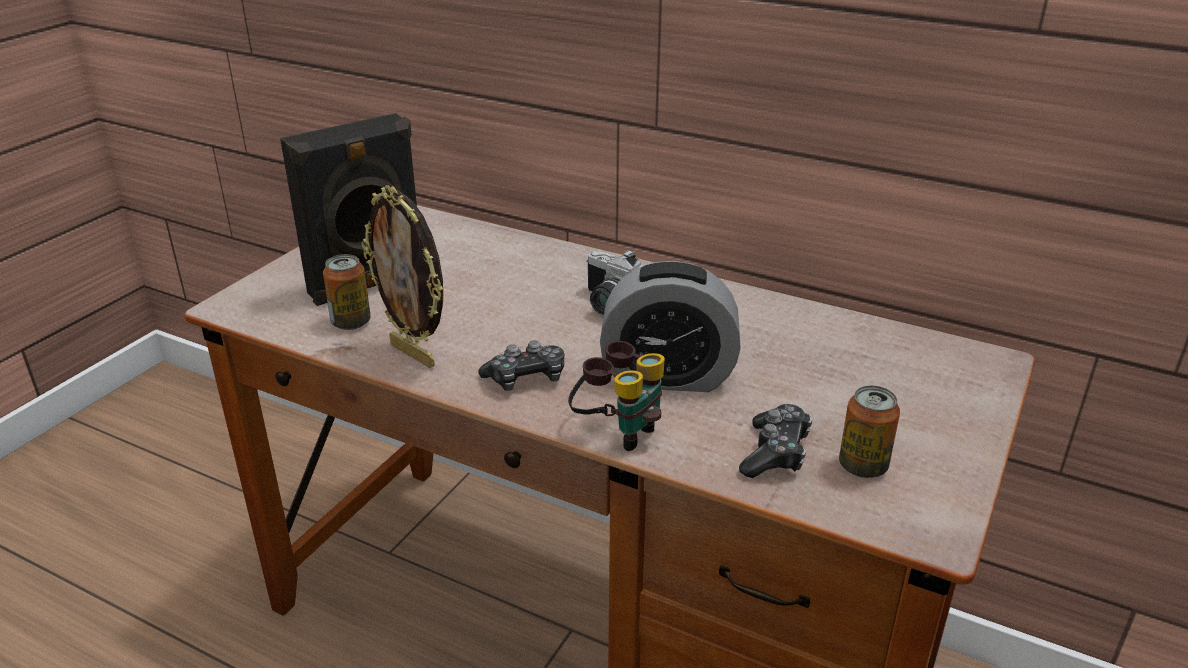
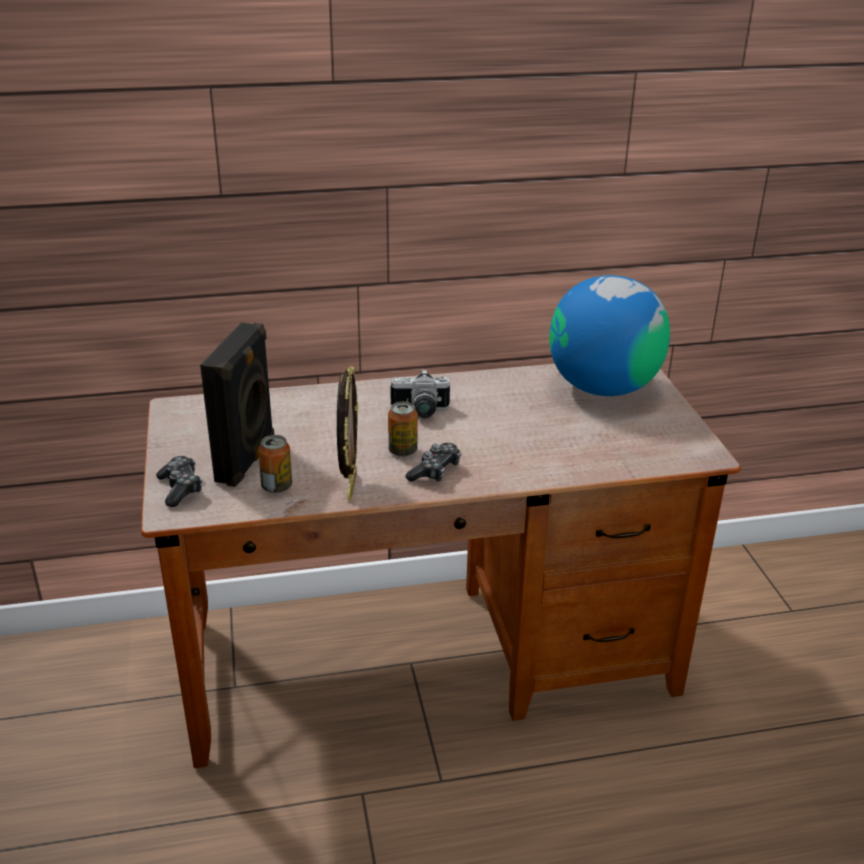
camera: 40 degrees left, 0 degrees up
picture frame [362,185,443,368] -> picture frame turned 90 degrees counterclockwise [337,366,358,501]
binoculars [568,341,665,451] -> none
alarm clock [600,261,741,392] -> none
game controller [739,404,812,478] -> game controller moved to [156,456,202,507]
can [839,386,900,478] -> can moved to [388,401,418,457]
none -> globe [549,275,670,396]

